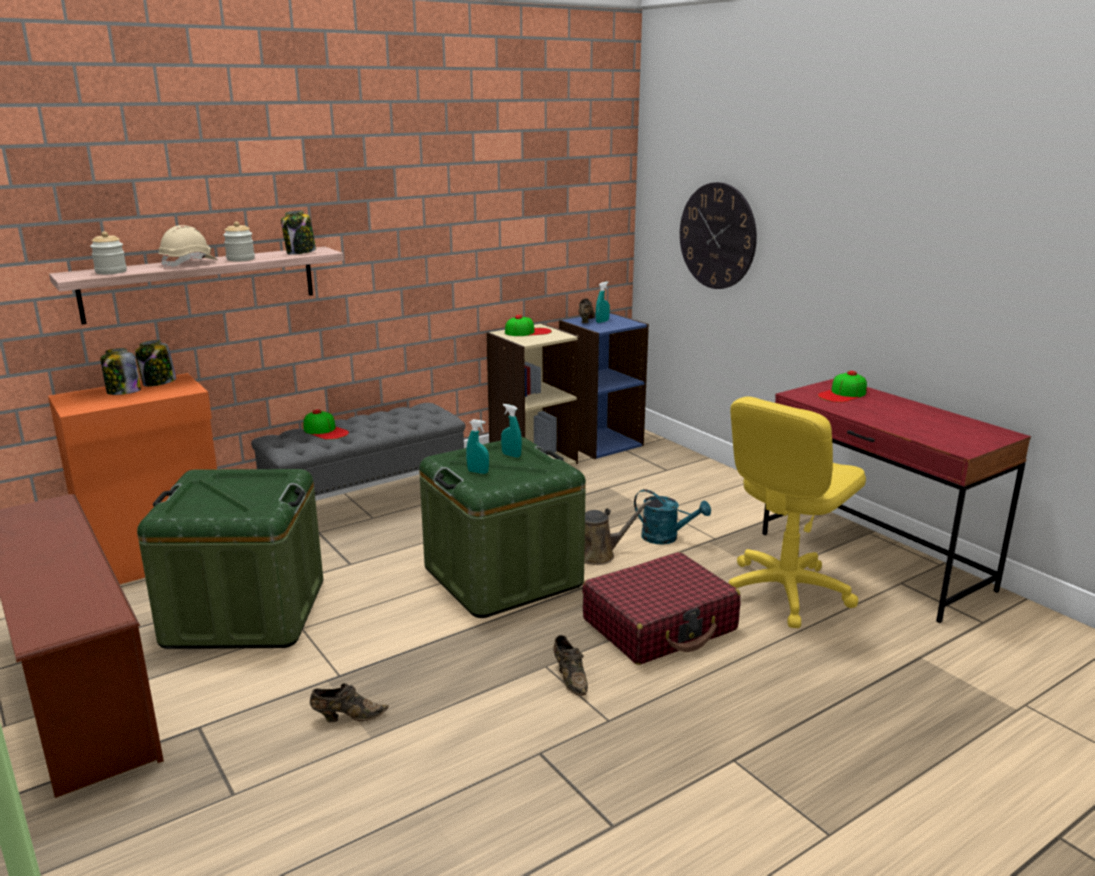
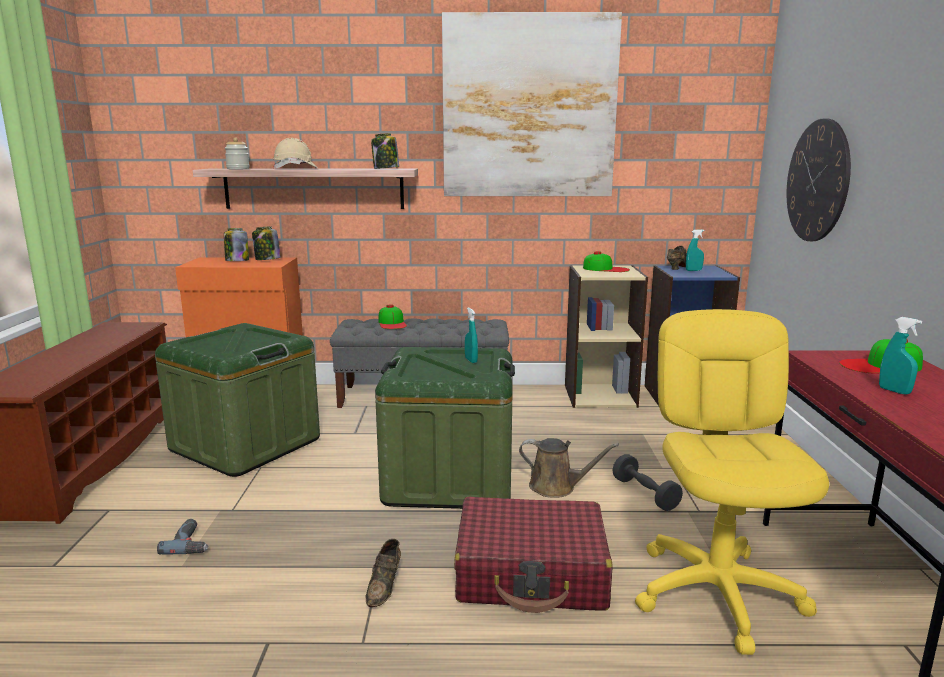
camera: 35 degrees right, 5 degrees down
jar [223,221,255,261] -> none
brown shoe [310,683,389,722] -> power drill [157,519,208,554]
turquoise spray bottle [466,419,489,474] -> turquoise spray bottle moved to [879,317,922,395]
turquoise watering can [634,489,711,545] -> grey dumbbell [612,454,683,511]
yellow office chair [729,397,866,628] -> yellow office chair turned 105 degrees clockwise [635,309,829,655]
none -> picture [442,12,622,196]

